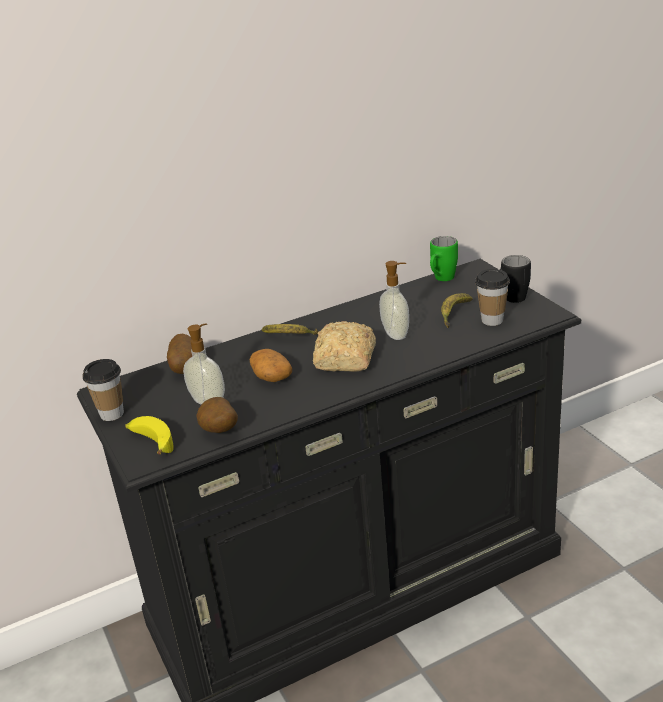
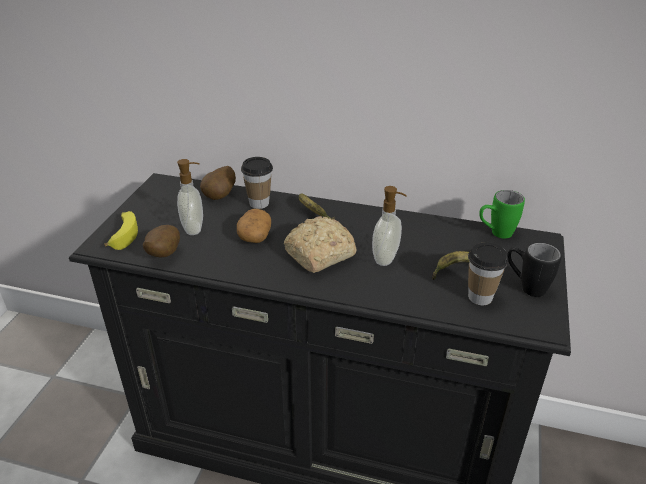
camera: 40 degrees right, 5 degrees up
cup [83,359,124,421] -> cup moved to [241,157,273,209]

